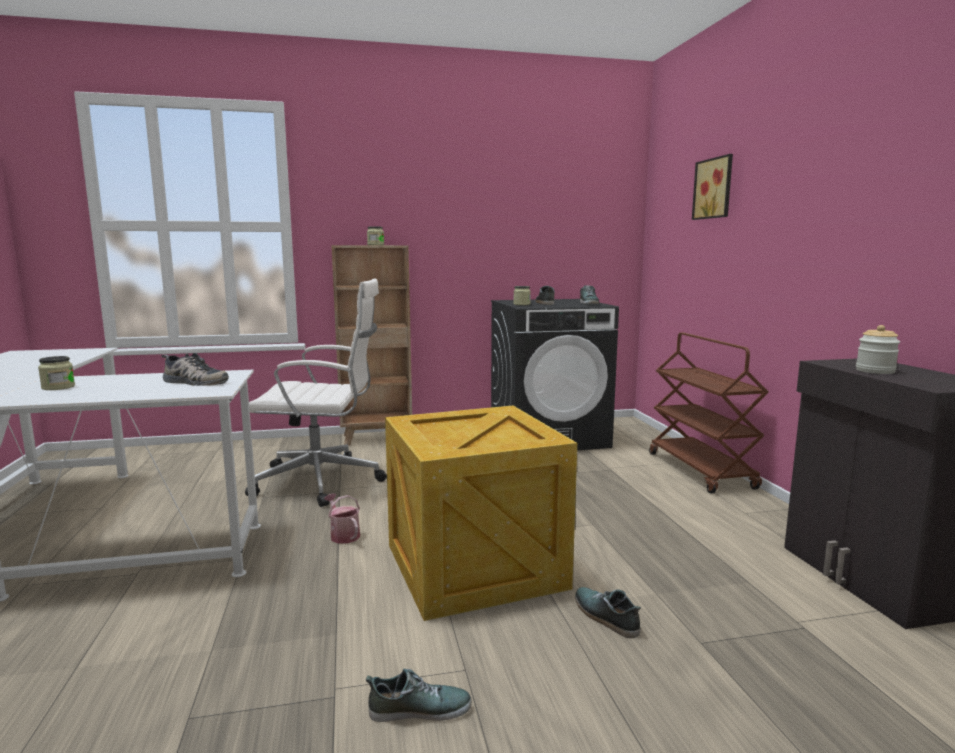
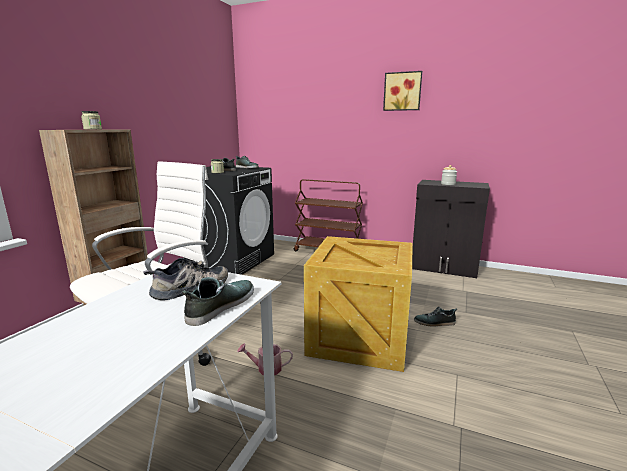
camera: 55 degrees left, 5 degrees up
jar [38,356,75,390] -> none
shoe [366,668,472,722] -> shoe moved to [182,277,254,326]
picture [692,154,733,220] -> picture moved to [383,71,422,111]

